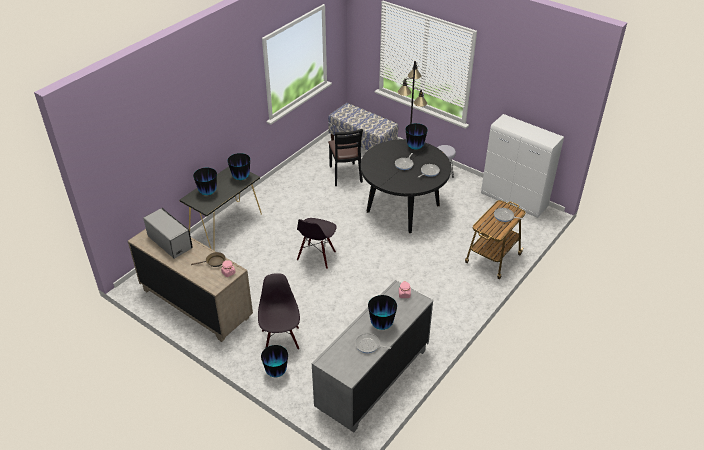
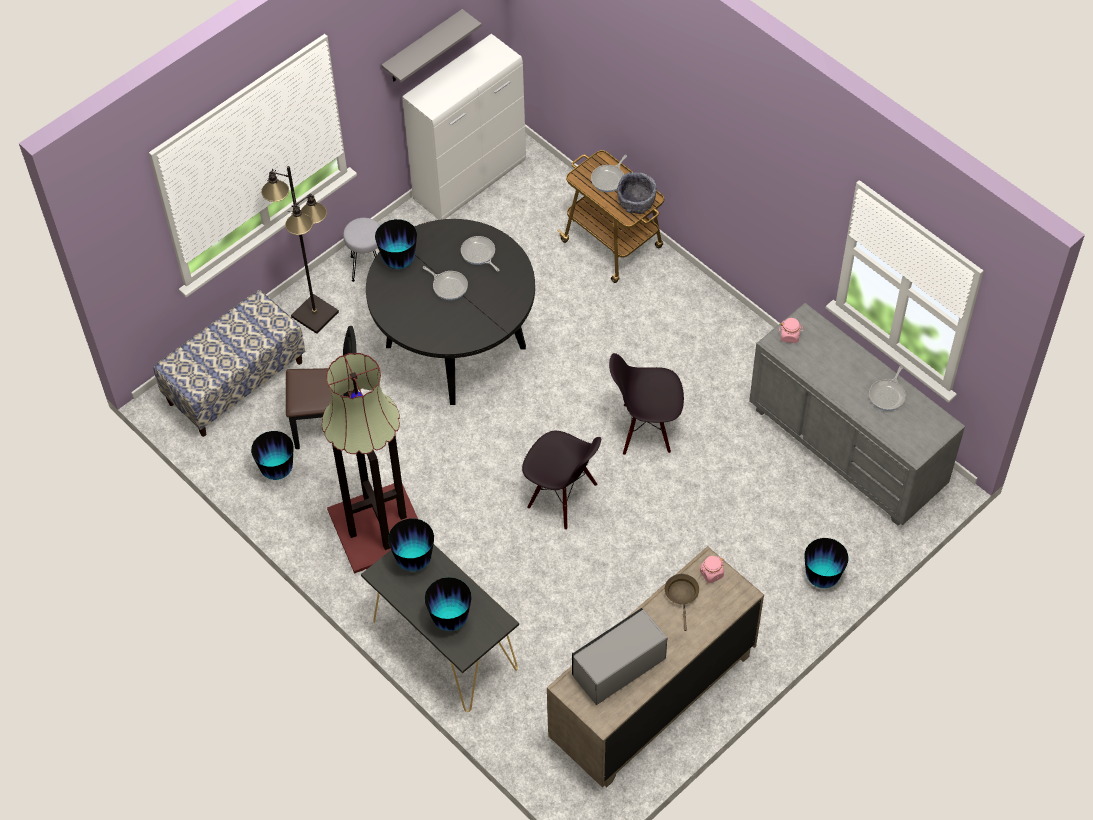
camera: 80 degrees left, 15 degrees up
black chair [258,273,300,350] -> black chair moved to [609,353,684,455]
vase [368,295,397,330] -> vase moved to [251,431,294,480]
none -> floor lamp [322,353,418,574]
none -> grey shelf [381,9,482,82]
none -> grey bowl [617,172,657,214]

